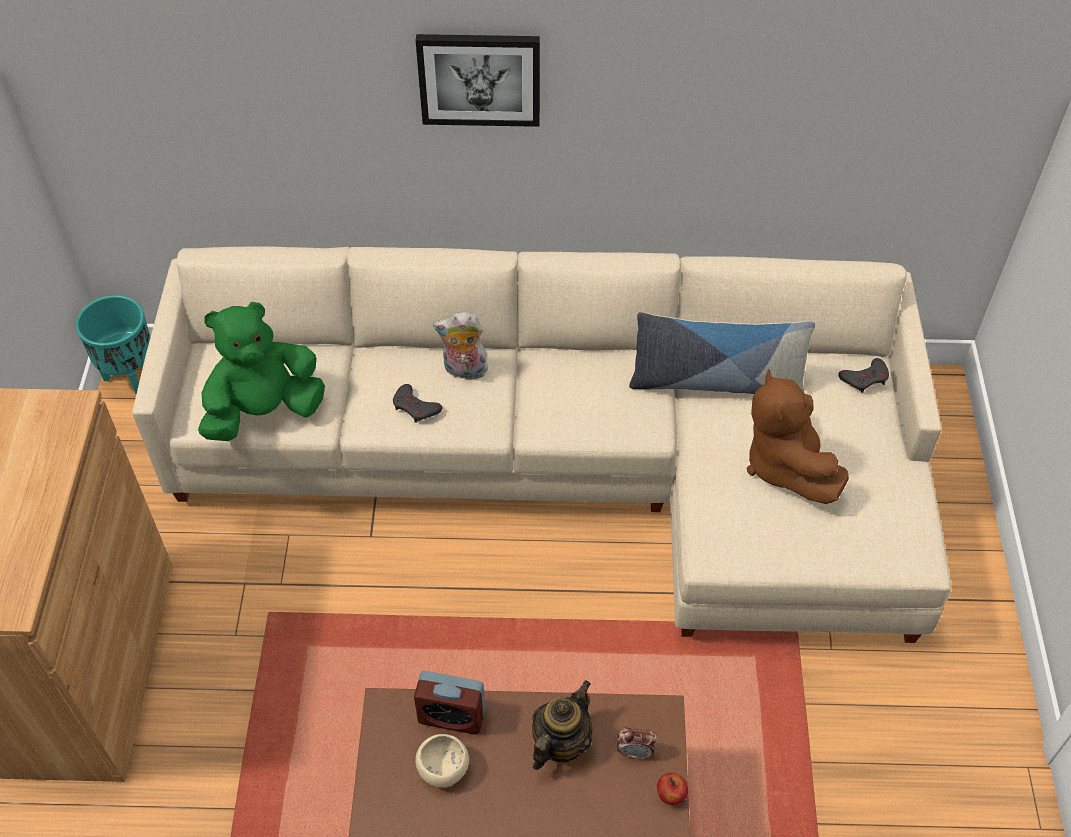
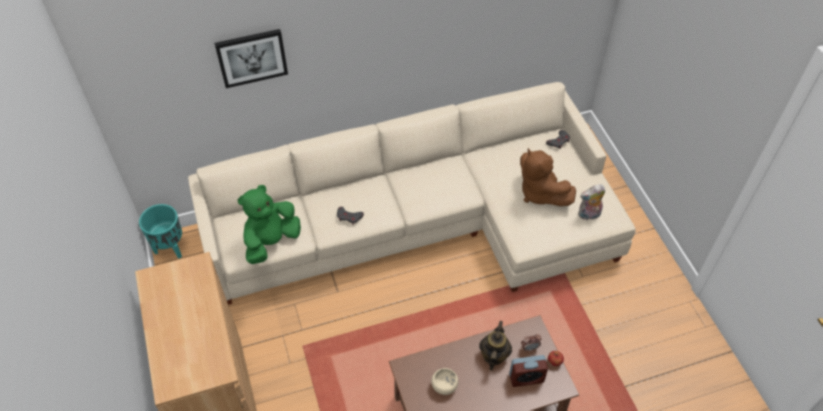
camera: 20 degrees left, 0 degrees up
alarm clock [414,671,485,734] -> alarm clock moved to [509,355,548,387]
picture [416,34,540,127] -> picture moved to [214,29,288,88]
plush toy [433,312,488,380] -> plush toy moved to [578,184,606,220]
pillow [629,312,815,394] -> none

